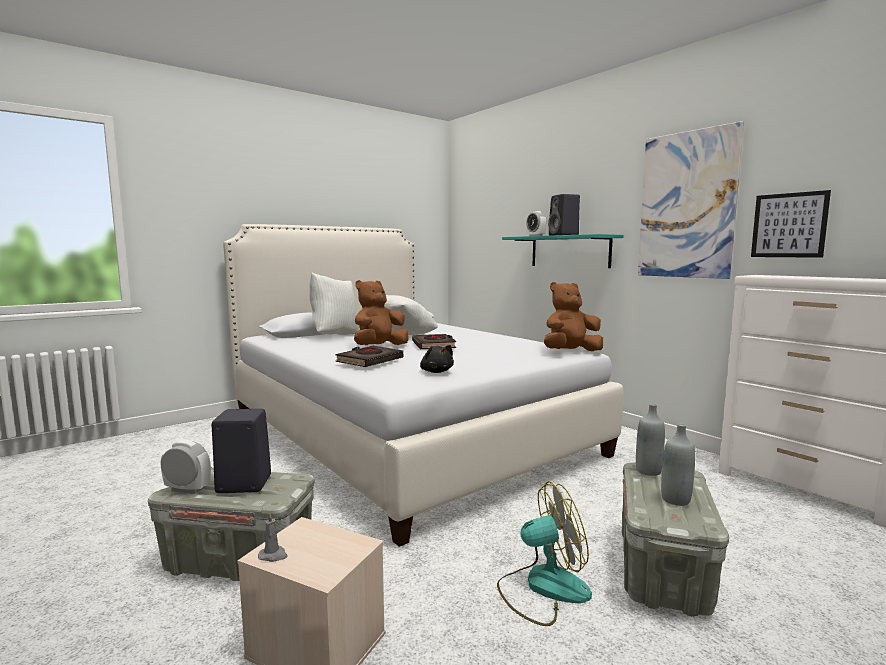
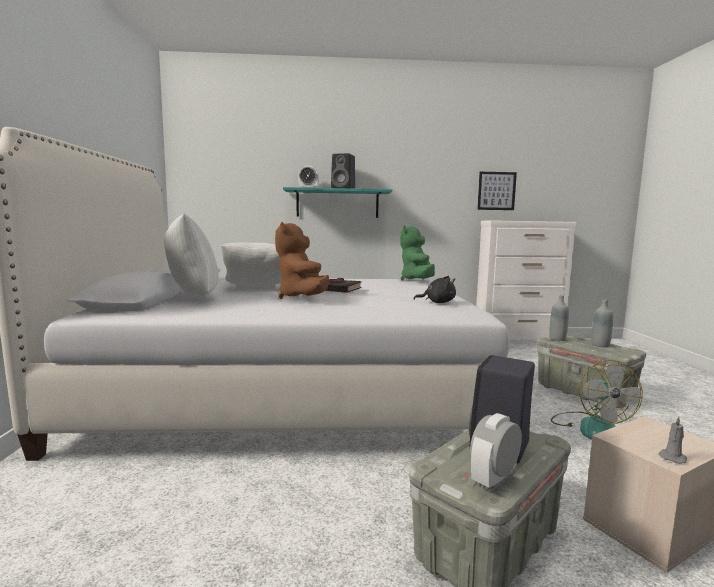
camera: 55 degrees left, 0 degrees up
black book [335,346,403,367] -> none
fan [497,481,592,626] -> fan turned 150 degrees clockwise [551,360,643,440]
brown plush toy [544,282,603,351] -> green plush toy [400,225,435,280]
picture [638,121,744,279] -> none

